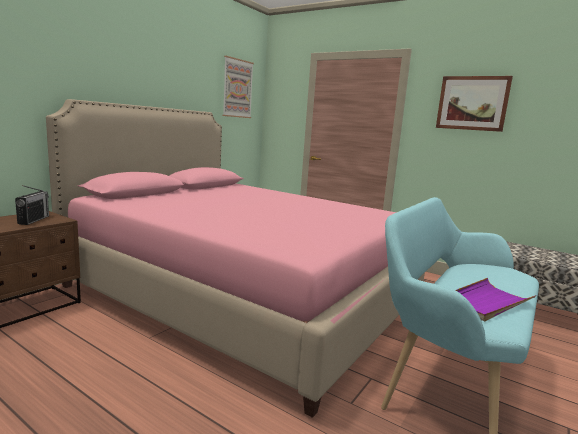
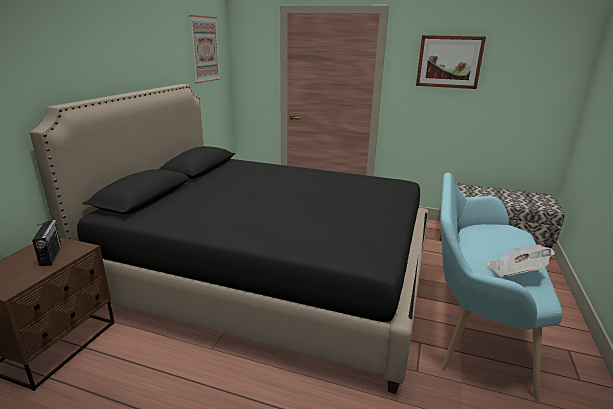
camera: 15 degrees left, 10 degrees up
pink bed [46,99,425,418] -> black bed [30,84,429,394]
purple tray [456,278,537,322] -> newspaper [487,245,555,277]

